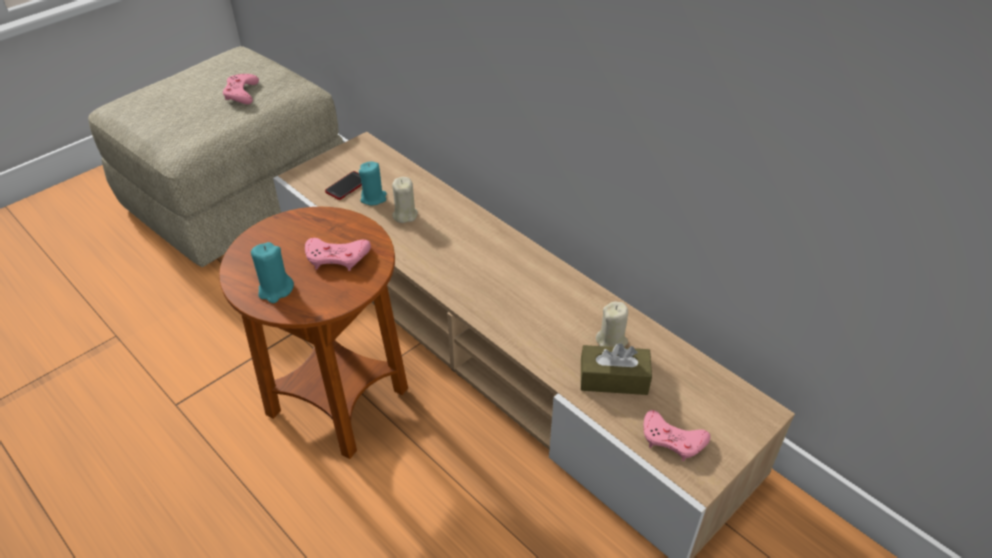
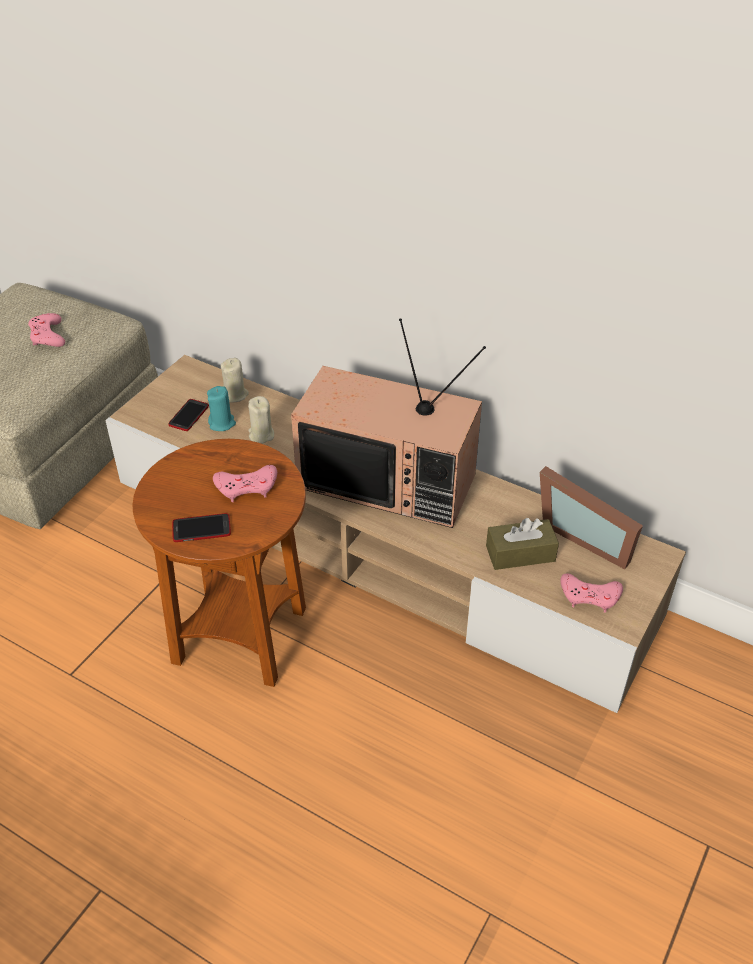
camera: 15 degrees left, 0 degrees up
turquoise candle [251,242,294,303] -> phone [172,513,231,542]
beige candle [596,302,628,347] -> beige candle moved to [221,358,249,403]
none -> television [291,318,486,528]
none -> picture frame [540,466,643,569]

